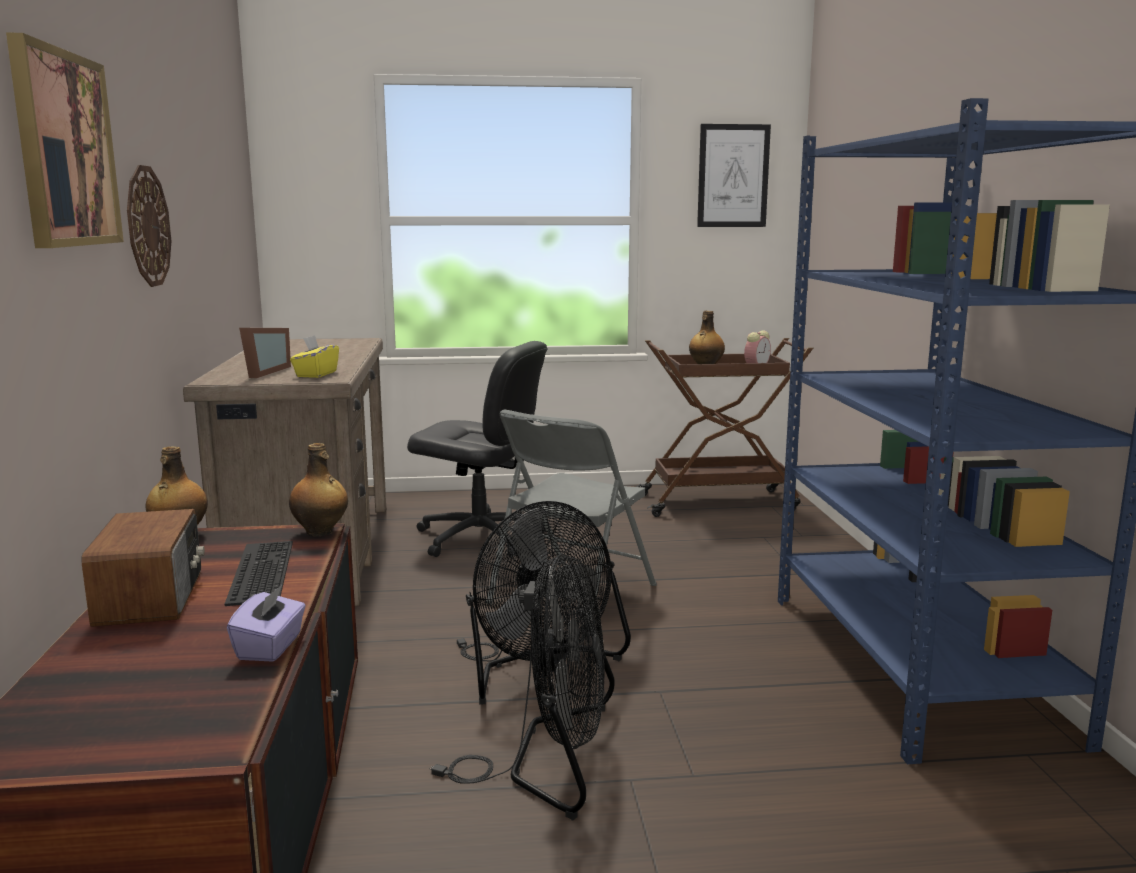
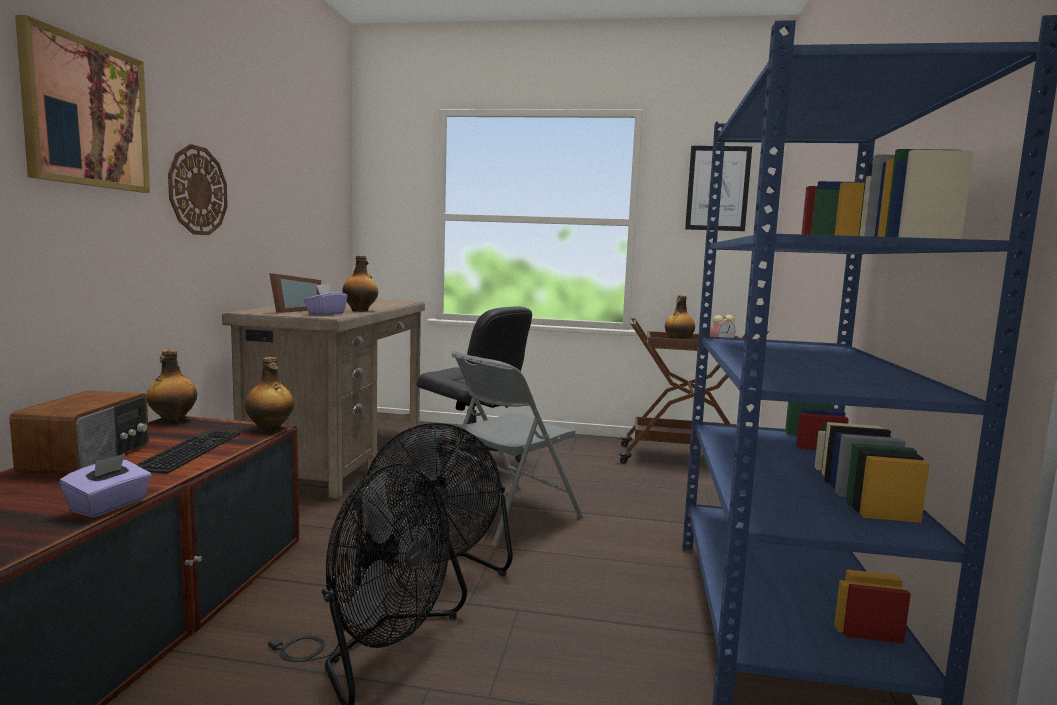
camera: 15 degrees right, 5 degrees down
yellow tissue box [290,335,339,378] -> purple tissue box [304,284,347,315]
none -> bottle [342,255,378,312]

